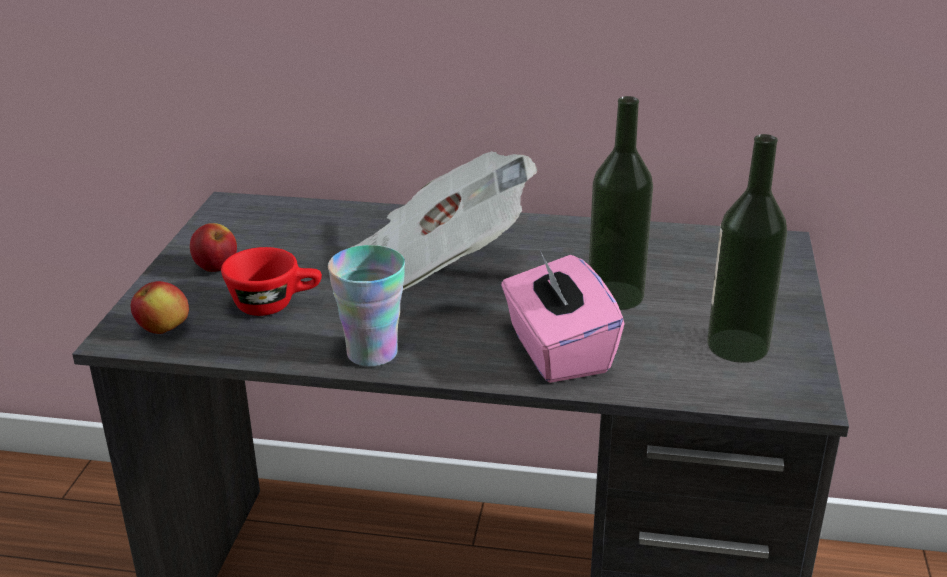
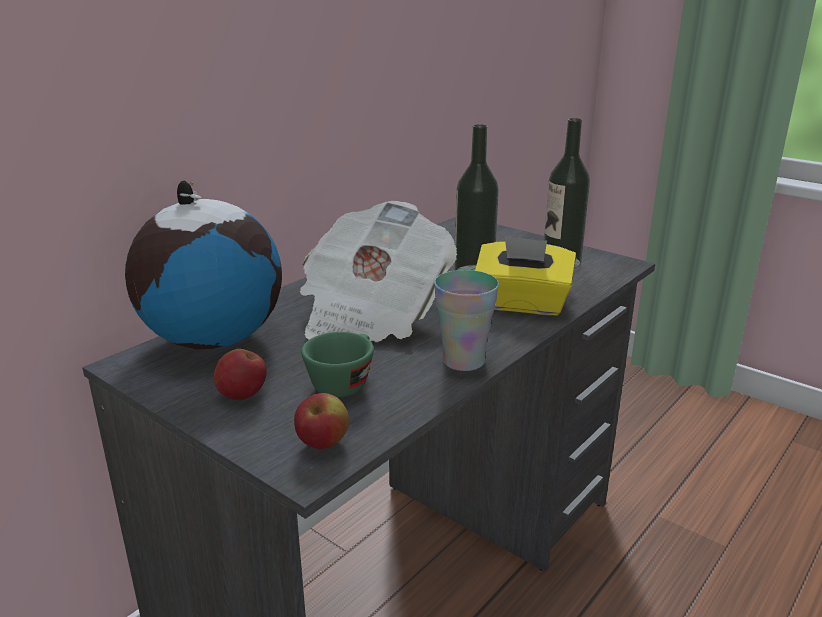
camera: 60 degrees left, 5 degrees down
red cup [221,247,322,316] -> green cup [301,332,374,397]
pink tissue box [501,251,624,383] -> yellow tissue box [475,236,576,315]
none -> globe [125,181,282,350]

